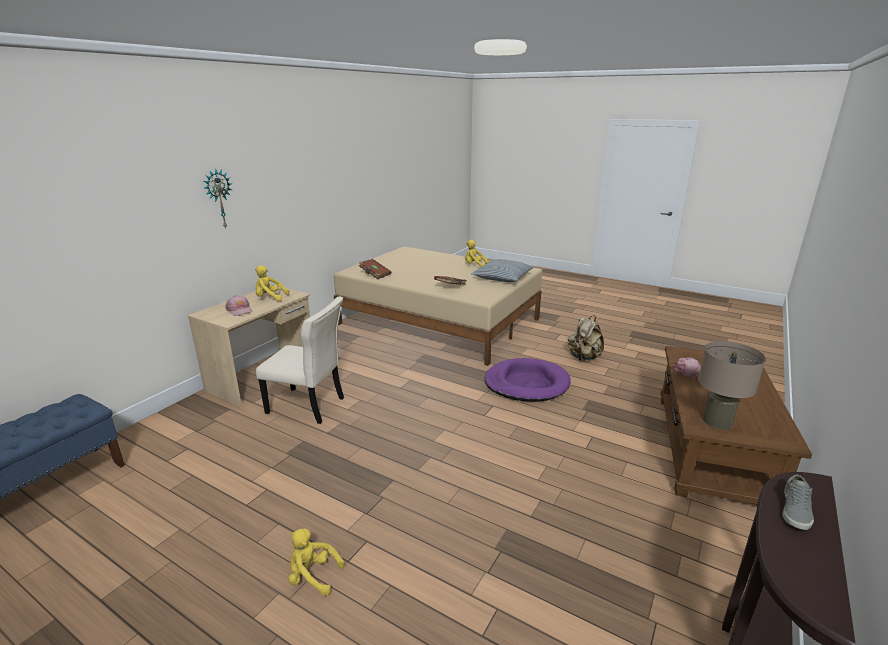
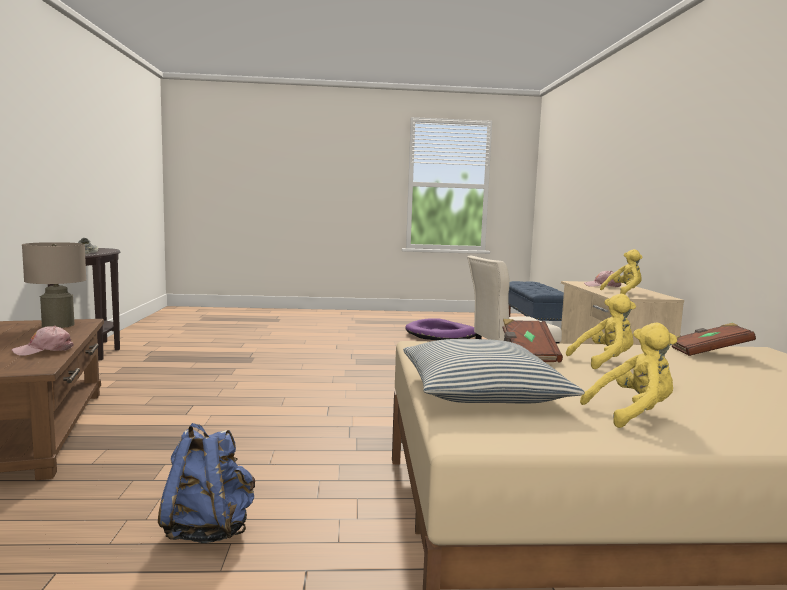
camera: 145 degrees right, 15 degrees down
wall clock [204,168,232,228] -> none
yellow plush toy [288,528,345,596] -> yellow plush toy moved to [566,294,636,369]
purple dog bed [485,358,571,402] -> purple dog bed moved to [405,318,476,340]
beige backpack [568,316,604,361] -> blue backpack [158,423,255,543]

